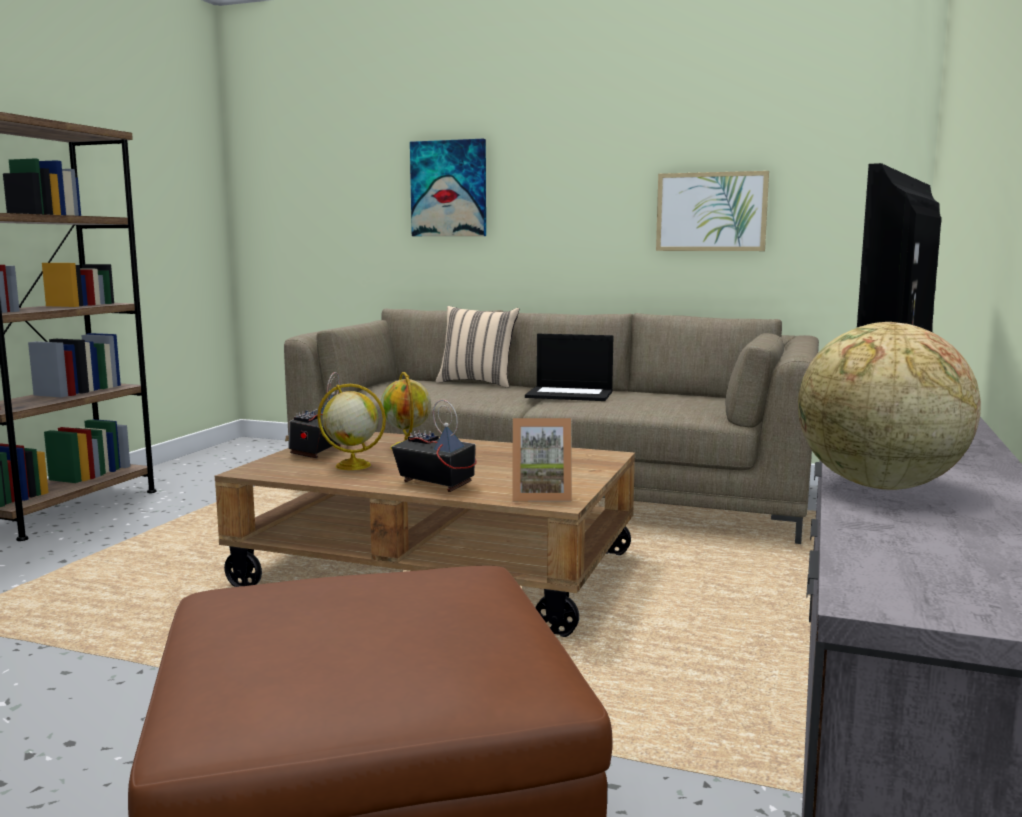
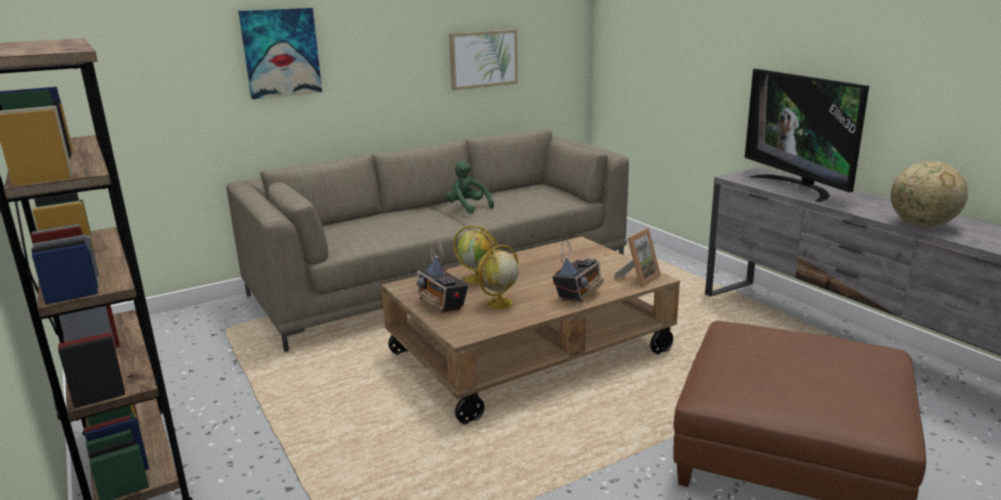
camera: 50 degrees left, 10 degrees up
radio [392,399,477,492] -> radio turned 135 degrees clockwise [552,240,604,302]
beige pillow [436,306,519,388] -> none
laptop [525,334,613,401] -> green plush toy [446,161,494,214]

